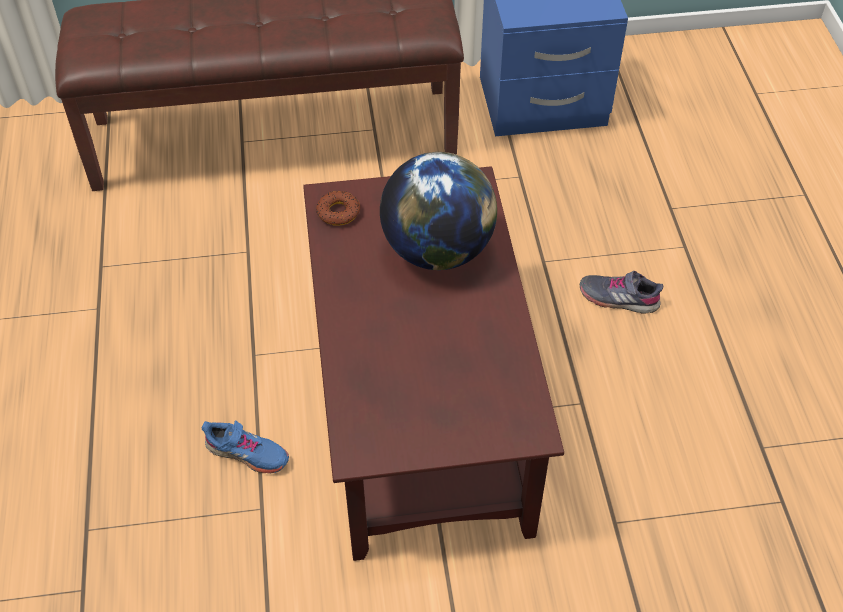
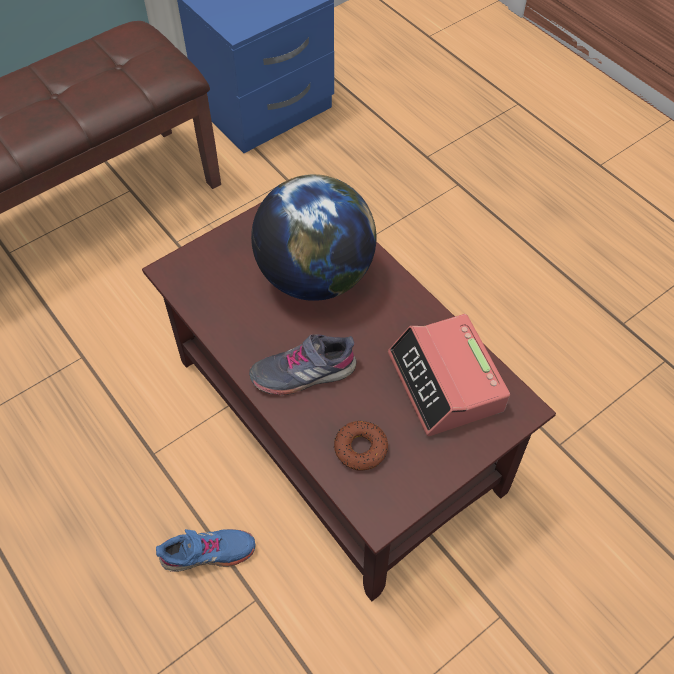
camera: 30 degrees left, 5 degrees up
donut [316,191,360,226] -> donut moved to [334,421,388,471]
grey shoe [580,271,663,314] -> grey shoe moved to [249,334,356,395]
none -> alarm clock [388,314,510,436]

